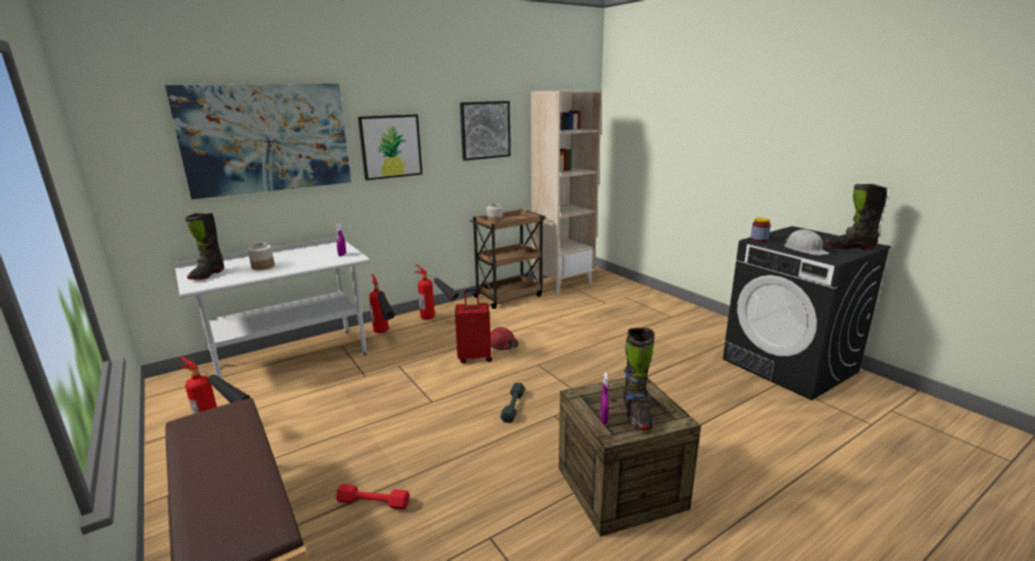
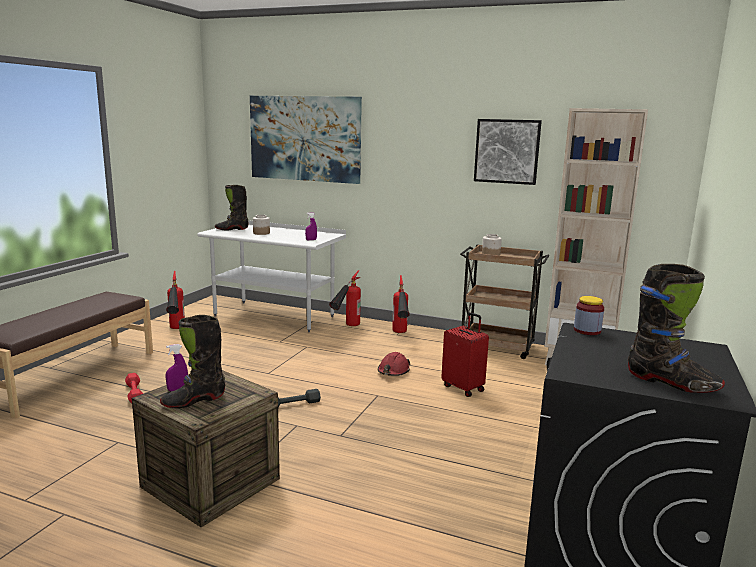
camera: 55 degrees right, 5 degrees down
picture [358,114,423,180] -> none
red suitcase [455,289,492,364] -> red suitcase moved to [441,312,489,397]
white hard hat [784,229,829,255] -> none
black boot [825,184,887,250] -> black boot turned 150 degrees clockwise [628,264,725,393]

